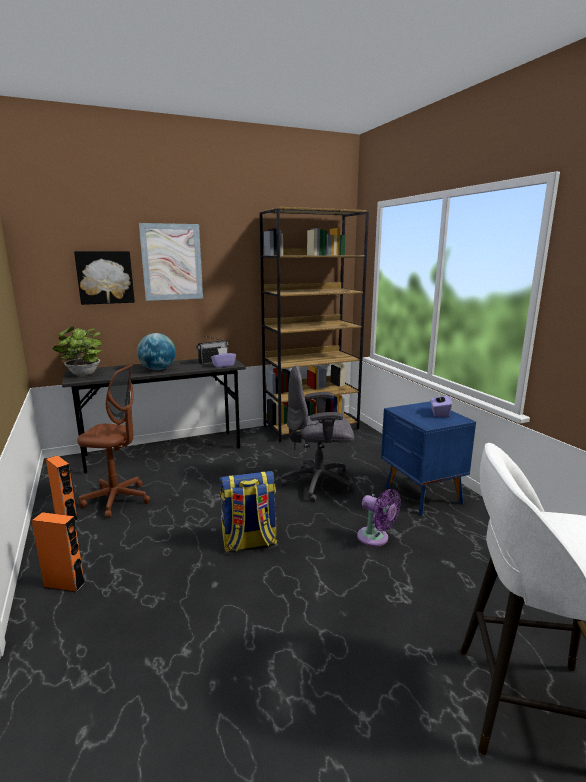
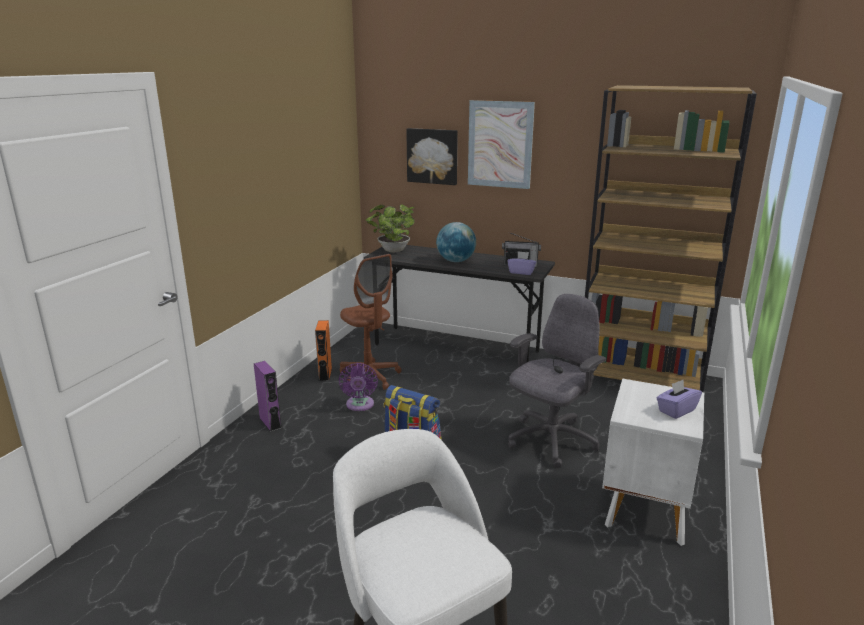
camera: 45 degrees right, 5 degrees up
orange speaker [32,512,86,593] -> purple speaker [254,361,281,432]
grey office chair [281,365,355,502] -> grey office chair turned 90 degrees clockwise [508,294,606,468]
purple fan [357,489,401,547] -> purple fan moved to [339,363,378,411]
blue nightstand [381,401,476,515] -> white nightstand [602,378,704,546]

